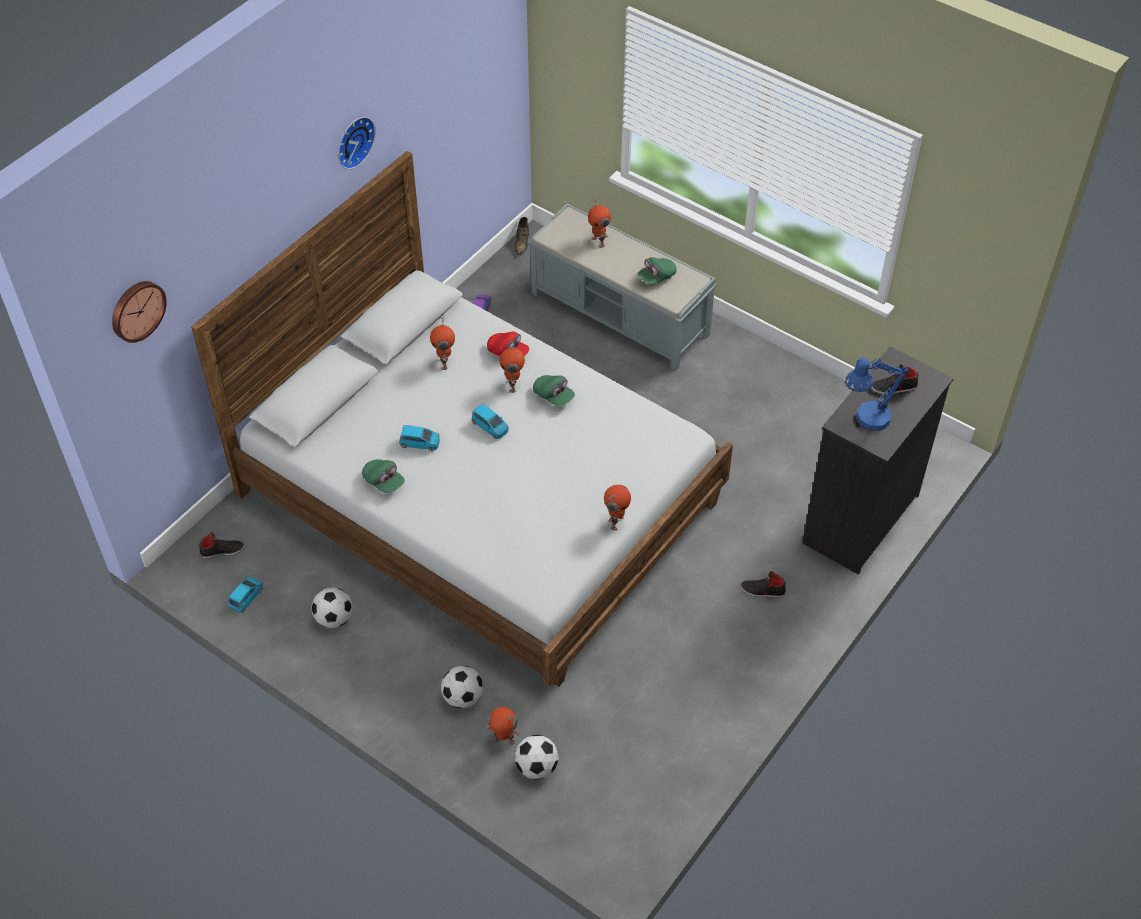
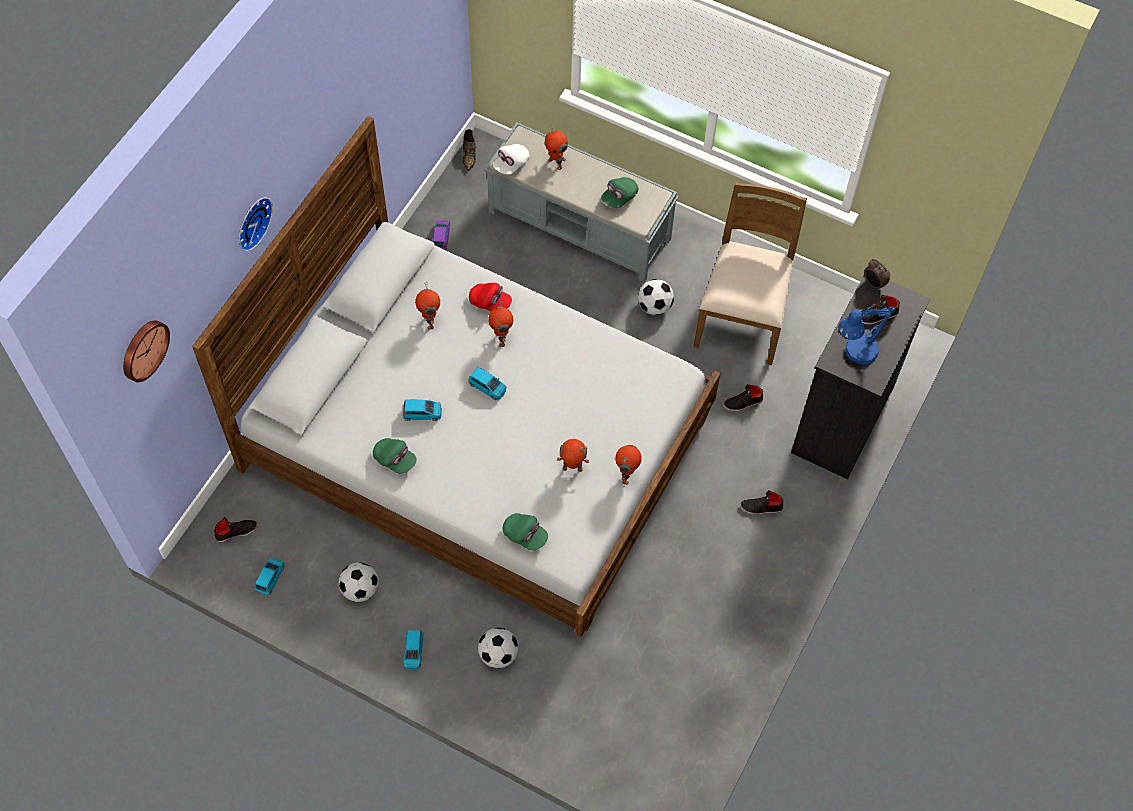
camera: 10 degrees left, 10 degrees up
wall clock [338,117,376,169] -> wall clock moved to [239,197,273,251]
toy robot [486,707,520,745] -> toy robot moved to [557,439,589,472]
football [515,735,559,780] -> football moved to [638,279,674,315]
green cap [533,375,575,406] -> green cap moved to [503,513,548,551]
none -> blue toy car [402,630,424,670]
none -> white cap [493,144,530,175]
none -> brown chair [694,182,807,365]
none -> black shoe [723,384,763,411]
none -> alarm clock [864,259,890,291]

